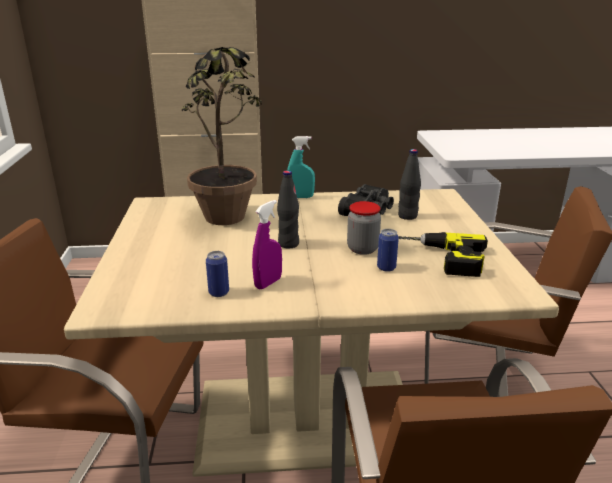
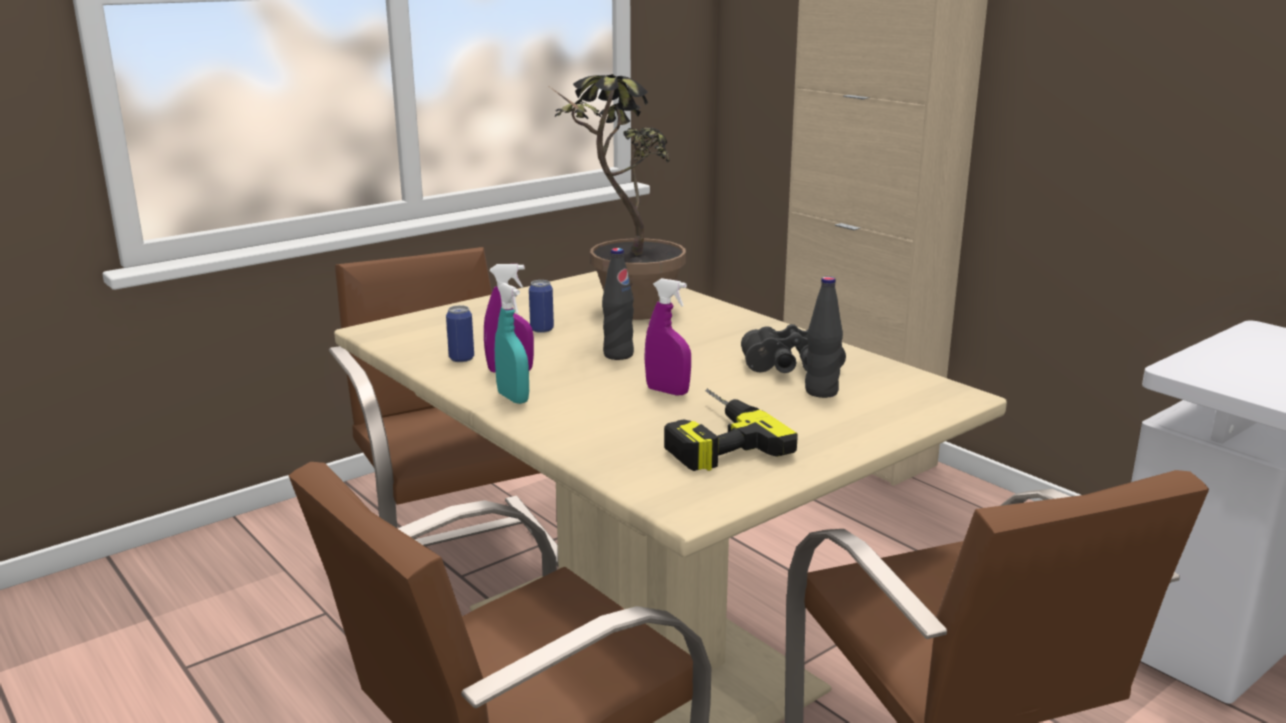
camera: 55 degrees right, 5 degrees down
turquoise spray bottle [287,136,315,198] -> turquoise spray bottle moved to [495,283,529,404]
jar [347,201,381,255] -> purple spray bottle [644,278,691,395]
can [377,229,399,272] -> can moved to [529,280,554,333]

